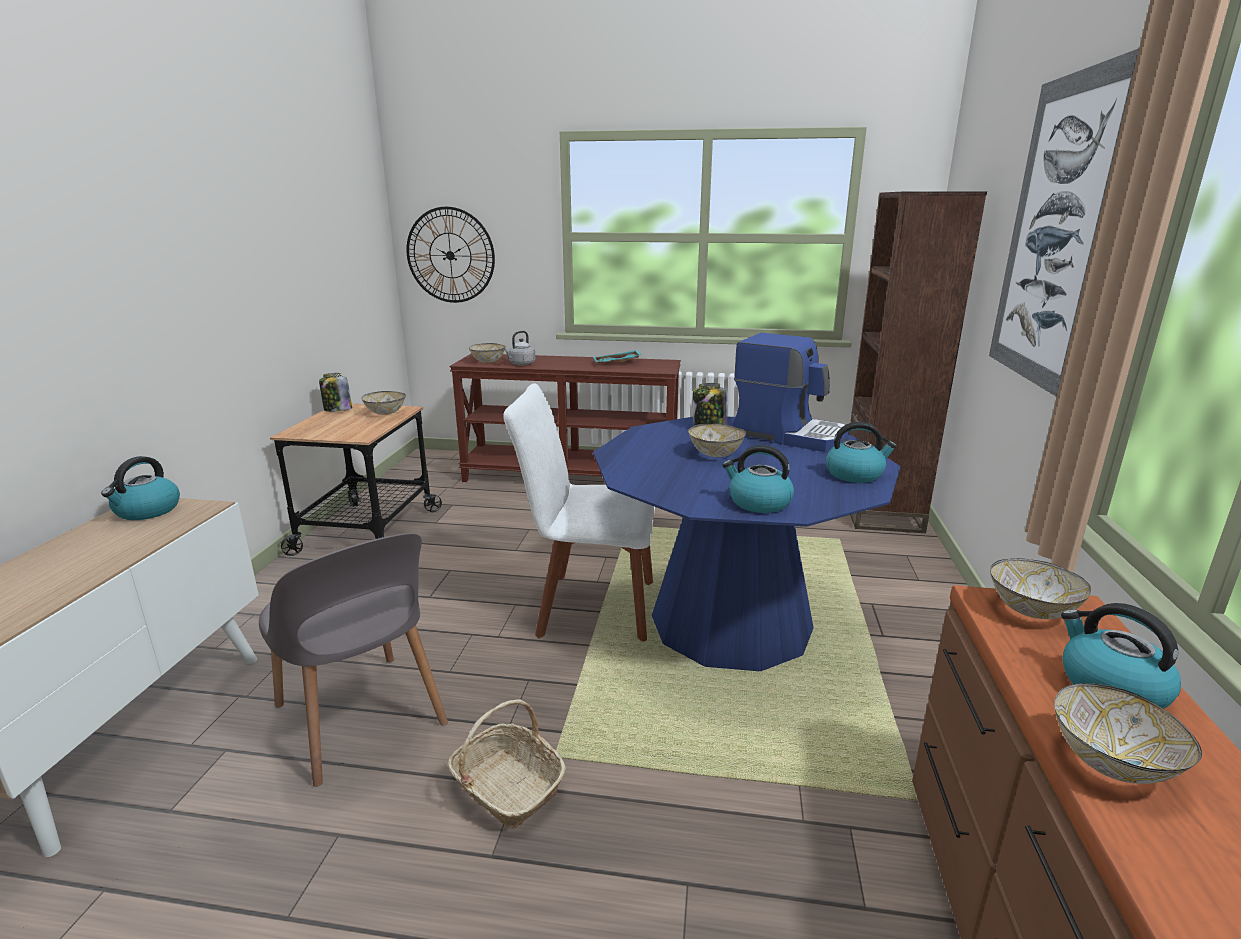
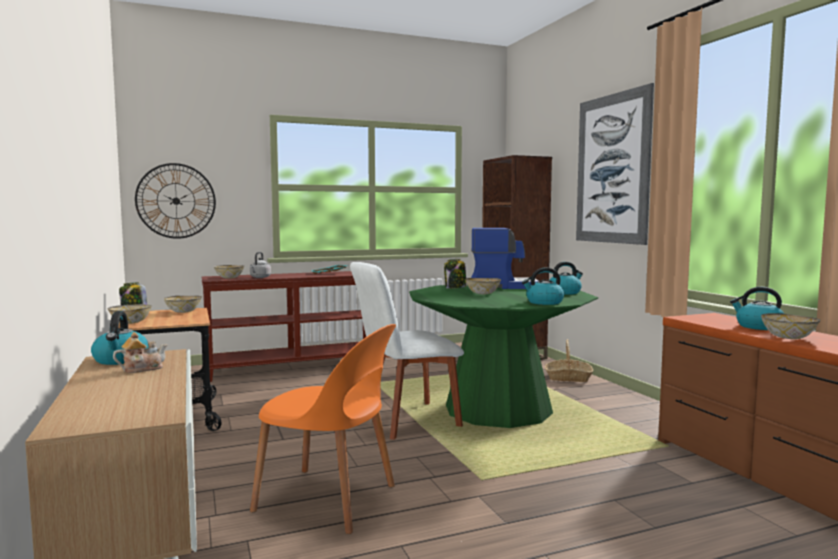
camera: 30 degrees left, 15 degrees down
grey chair [259,533,448,787] -> orange chair [250,324,396,534]
basket [447,699,566,828] -> basket moved to [545,339,593,382]
blue dining table [593,417,901,671] -> green dining table [409,285,598,428]
bowl [990,558,1091,619] -> bowl moved to [108,304,152,324]
none -> teapot [113,332,168,373]

